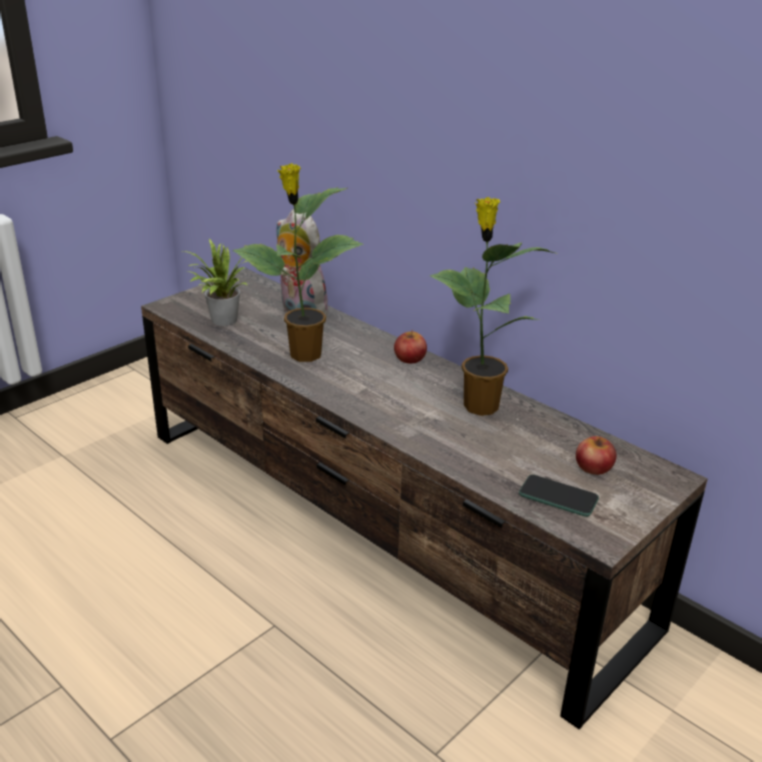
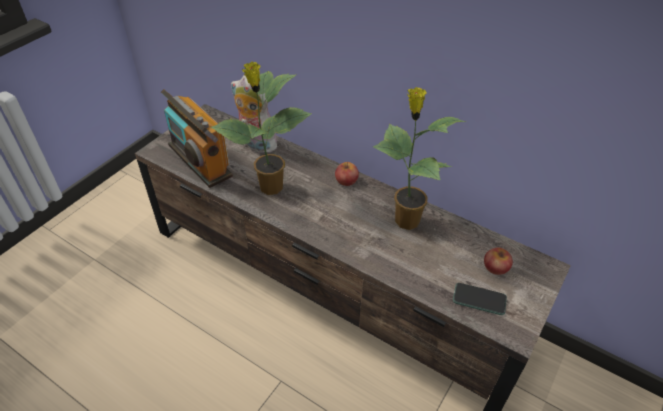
camera: 10 degrees left, 15 degrees up
potted plant [183,239,248,326] -> radio [161,89,233,188]

